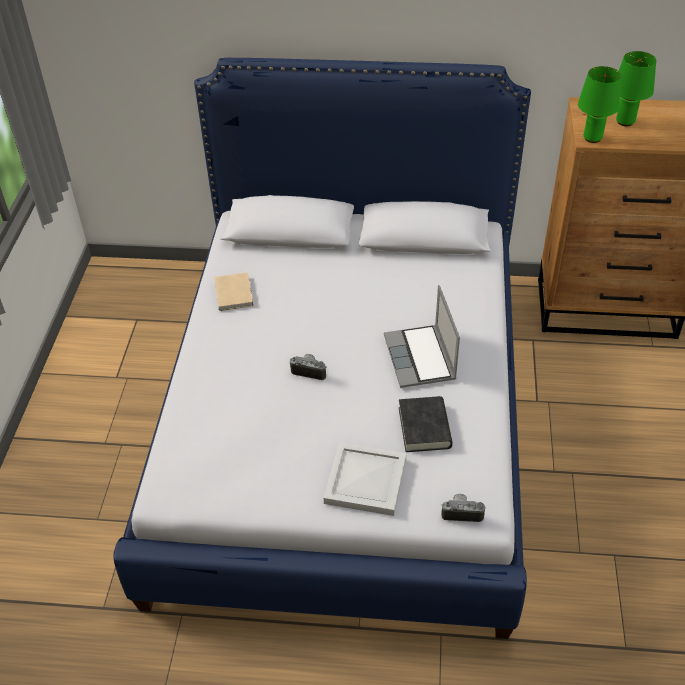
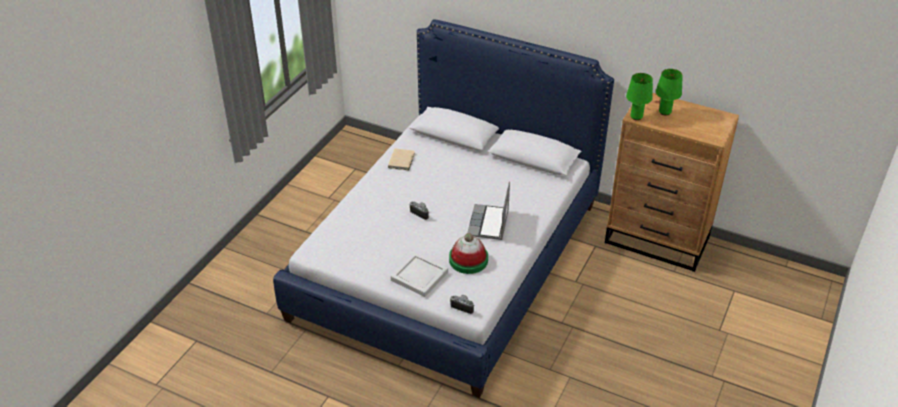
camera: 20 degrees right, 5 degrees down
black book [399,396,452,452] -> hat [449,233,488,274]

